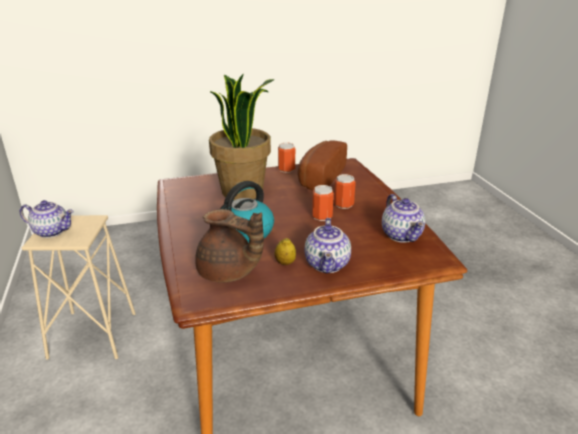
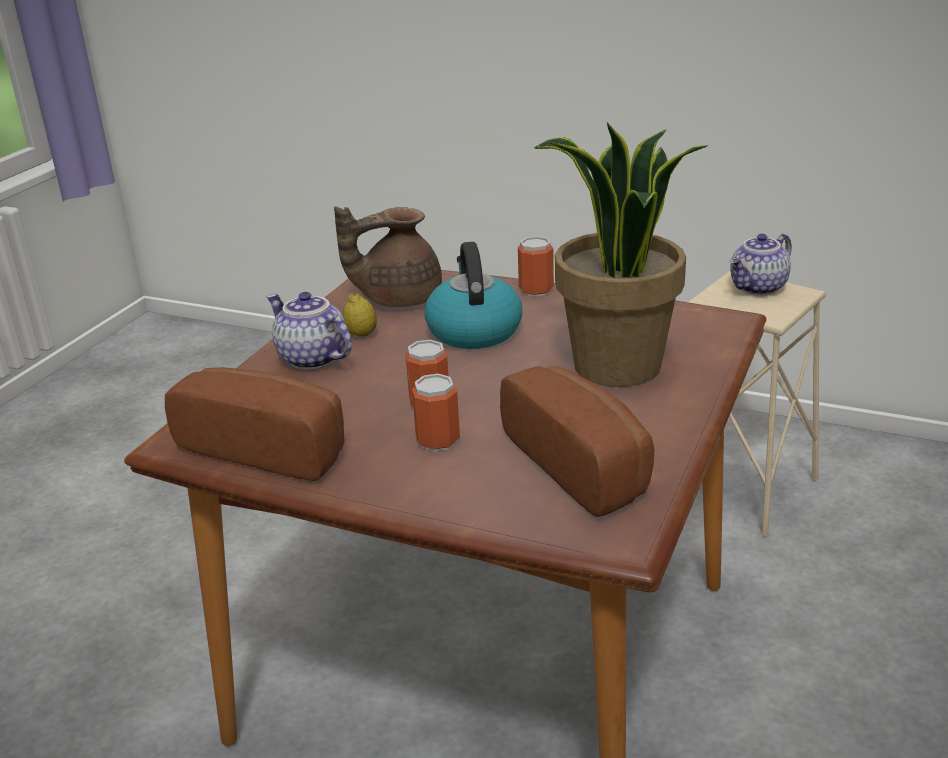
camera: 130 degrees right, 0 degrees up
can [278,143,295,173] -> can moved to [518,236,554,297]
teapot [382,194,425,243] -> bread [165,367,345,481]

